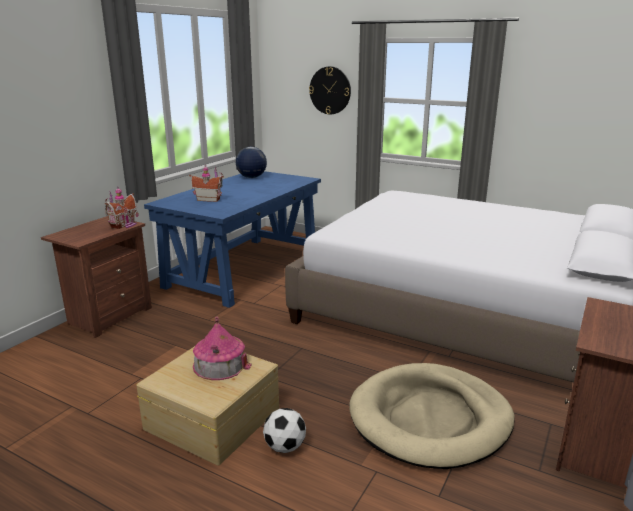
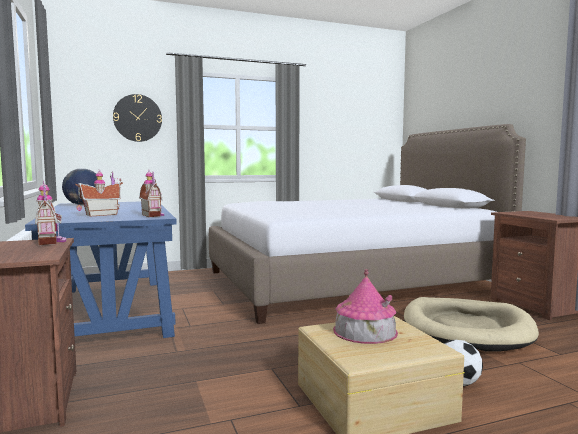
camera: 50 degrees left, 15 degrees down
none -> toy house [139,171,164,217]

